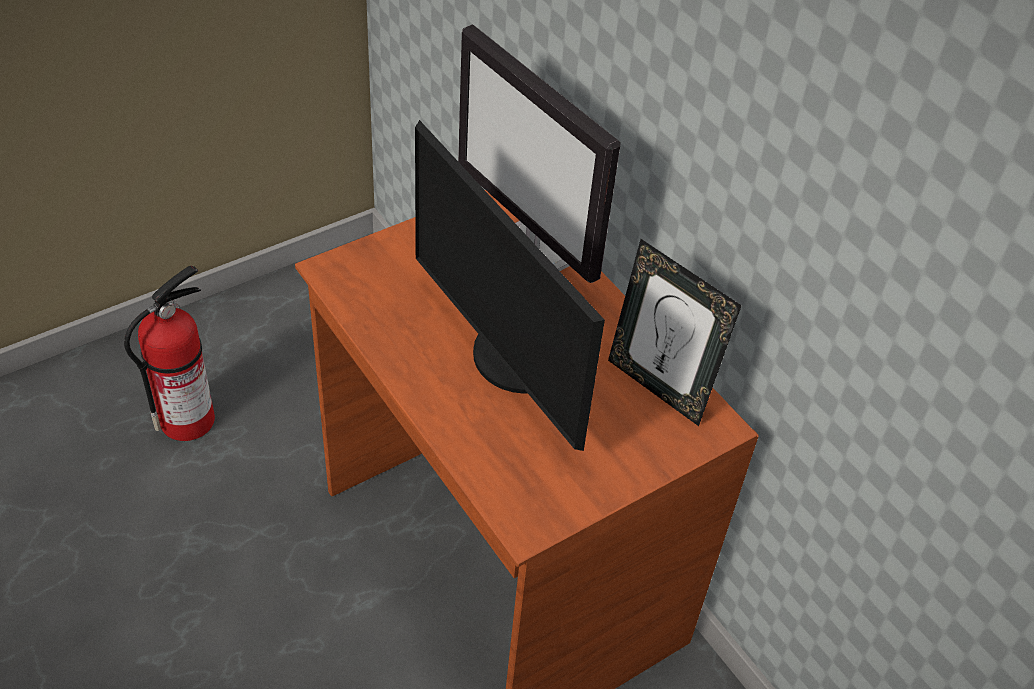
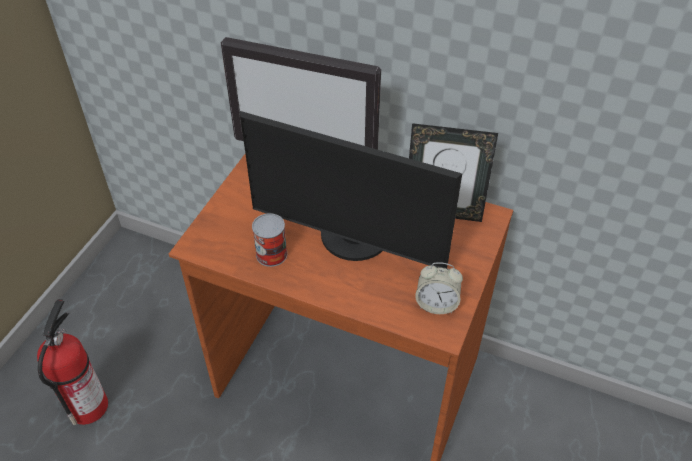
camera: 30 degrees left, 0 degrees up
none -> can [252,213,287,267]
none -> alarm clock [415,262,463,314]

